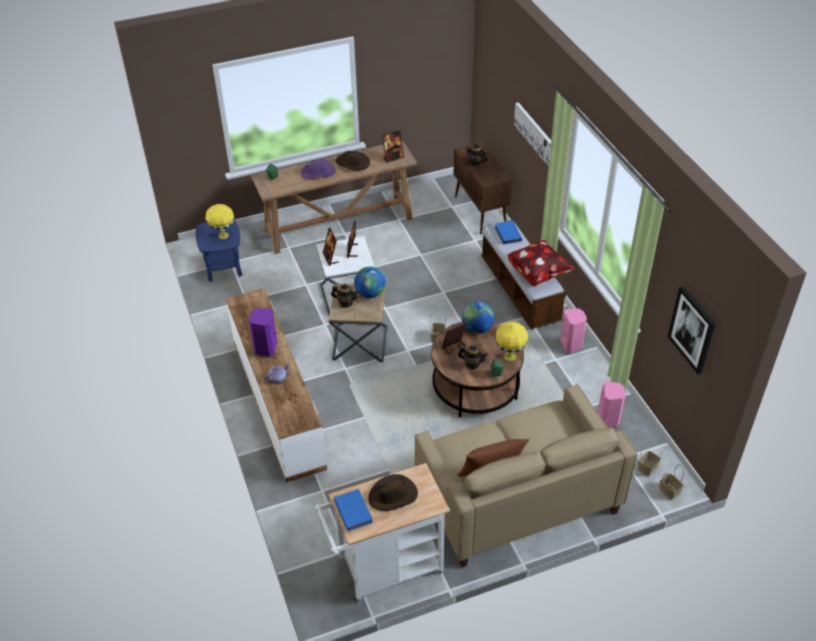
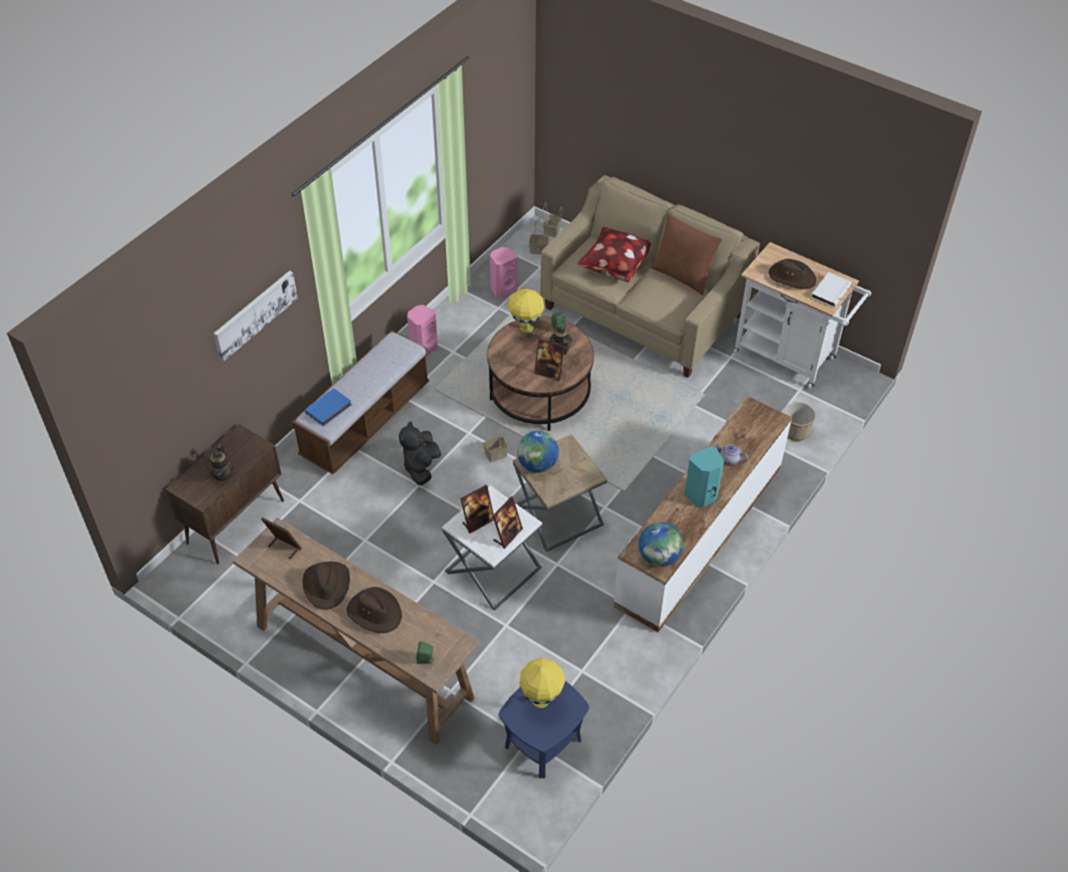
camera: 125 degrees left, 5 degrees up
purple speaker [249,308,277,357] -> turquoise speaker [684,446,724,507]
purple hat [301,159,336,179] -> brown hat [346,587,402,633]
teapot [331,284,359,308] -> none
blue book [334,489,373,532] -> white book [811,272,852,308]
globe [462,301,494,334] -> globe moved to [639,522,683,567]
pillow [508,240,575,287] -> pillow moved to [577,227,651,282]
picture [668,286,715,374] -> none
none -> black plush toy [399,421,441,485]
none -> planter [783,402,816,441]

